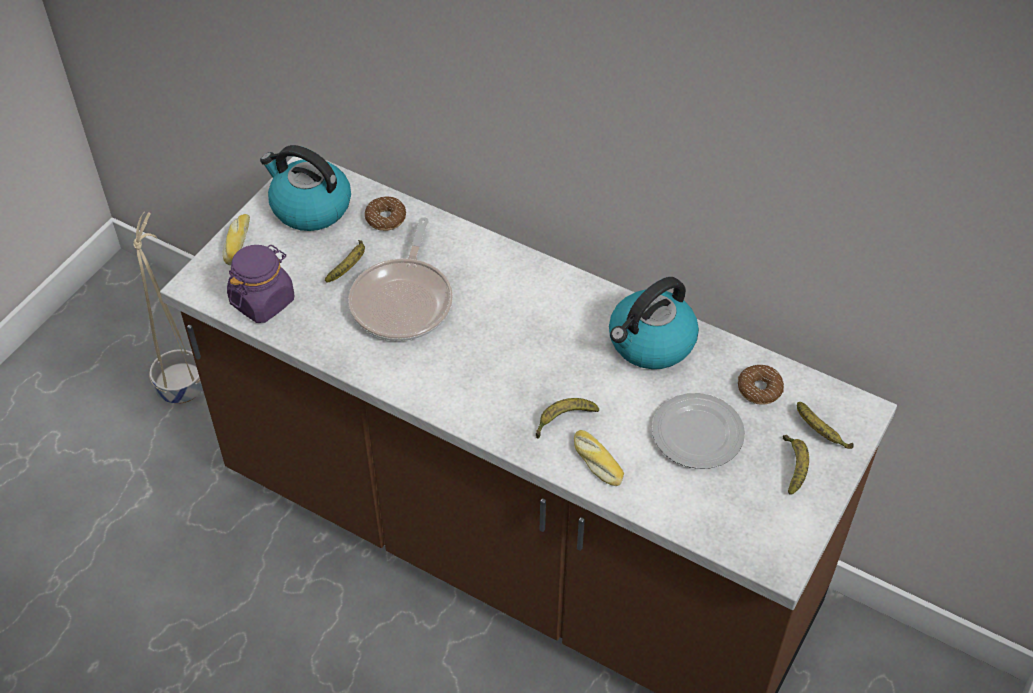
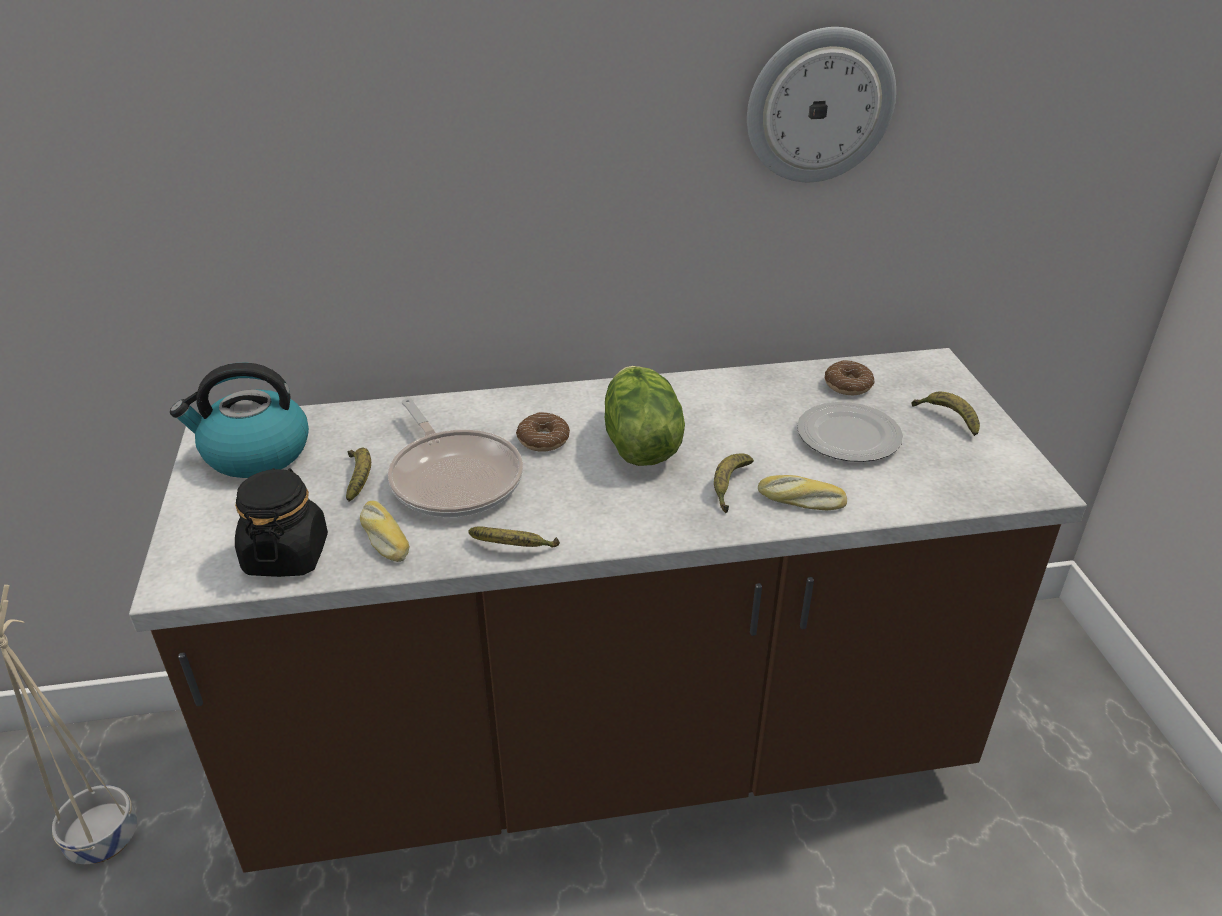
camera: 40 degrees left, 15 degrees down
bread [222,214,250,265] -> bread moved to [360,501,410,562]
purple jar [227,245,294,323] -> black jar [235,468,328,577]
donut [365,196,406,231] -> donut moved to [516,412,570,452]
kettle [609,277,699,369] -> none
banana [797,402,854,449] -> banana moved to [468,526,560,548]
none -> lettuce [605,366,685,466]
none -> wall clock [747,27,896,182]

